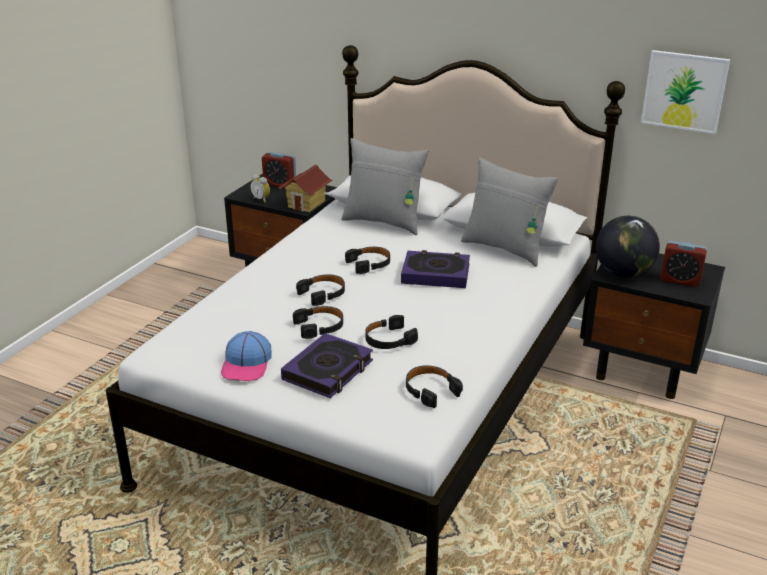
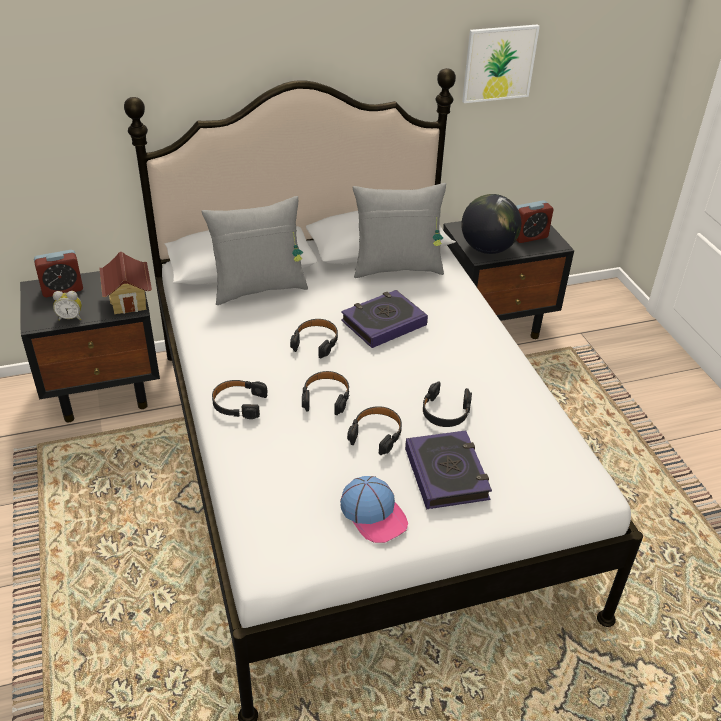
camera: 45 degrees left, 10 degrees up
black headphones [406,365,463,408] -> black headphones moved to [212,380,267,419]

